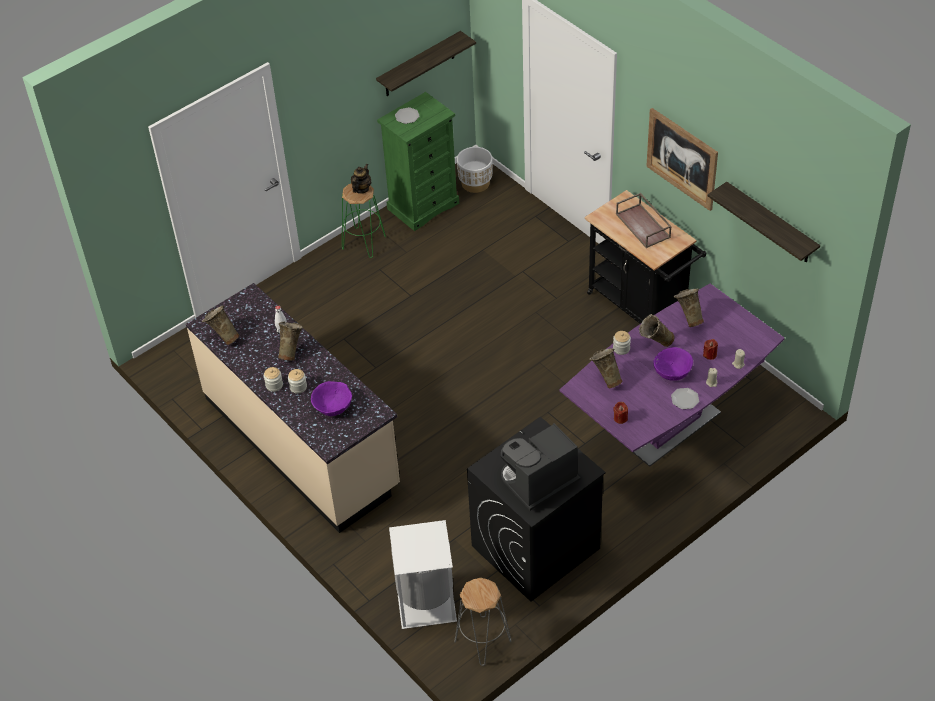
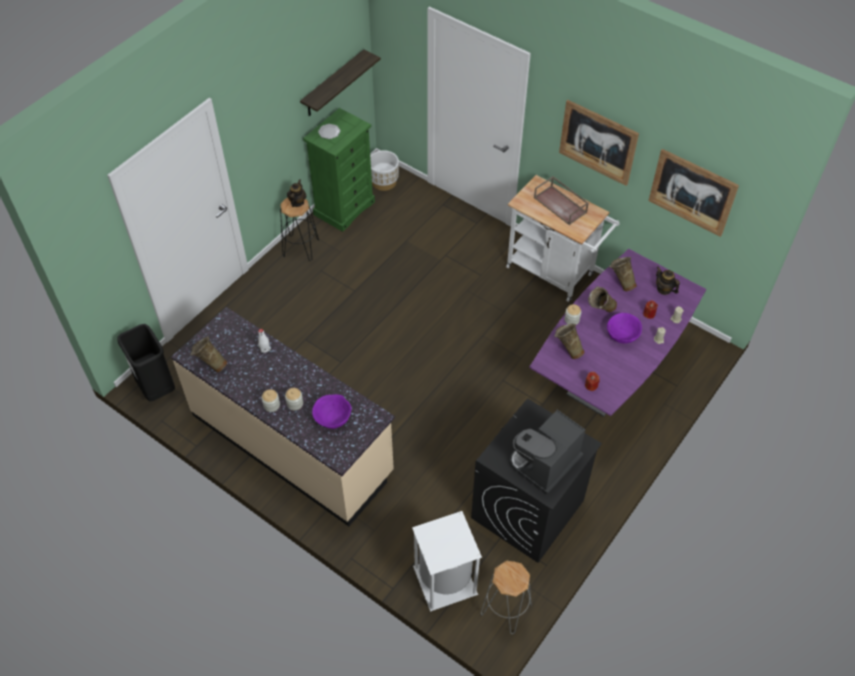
camera: 15 degrees left, 5 degrees up
beige vase [278,321,303,361] -> none
green stool [342,184,386,258] -> black stool [280,197,319,261]
black cart [585,190,706,324] -> white cart [506,175,620,302]
plate [671,388,699,409] -> none
shelf [708,182,820,263] -> picture [648,149,739,237]
none -> black trash can [118,324,175,401]
none -> teapot [656,266,680,295]

